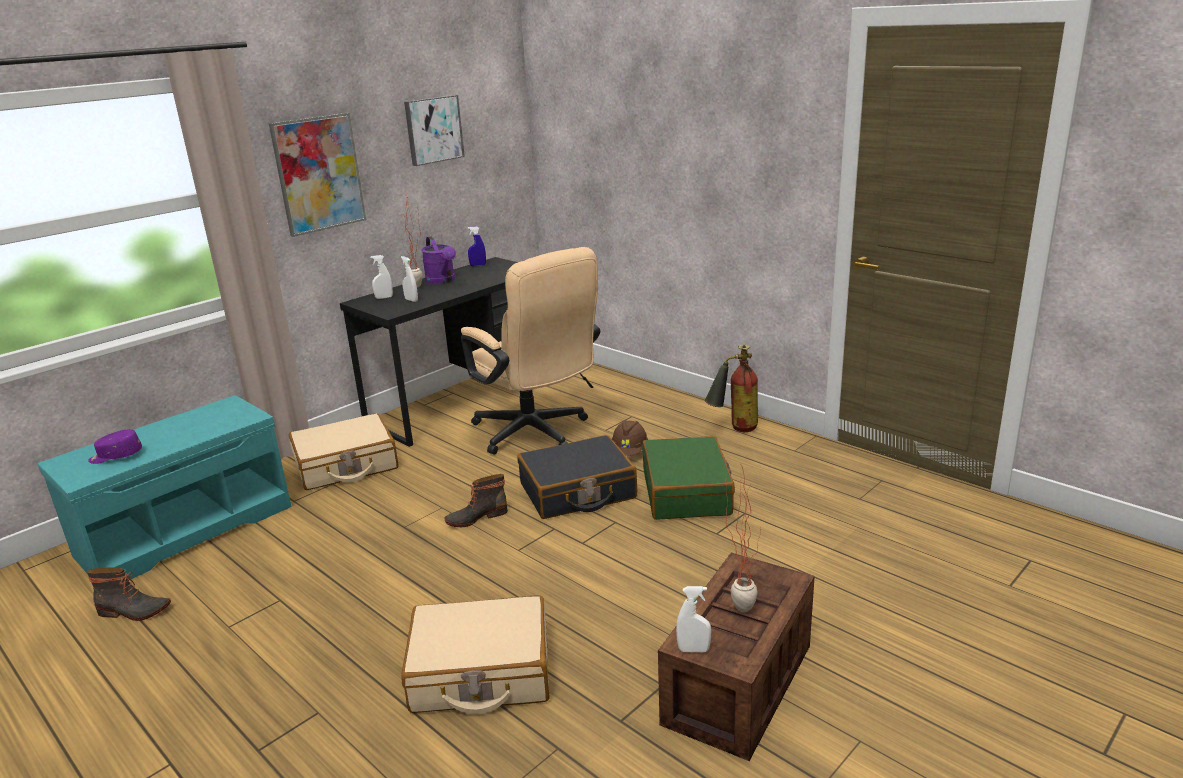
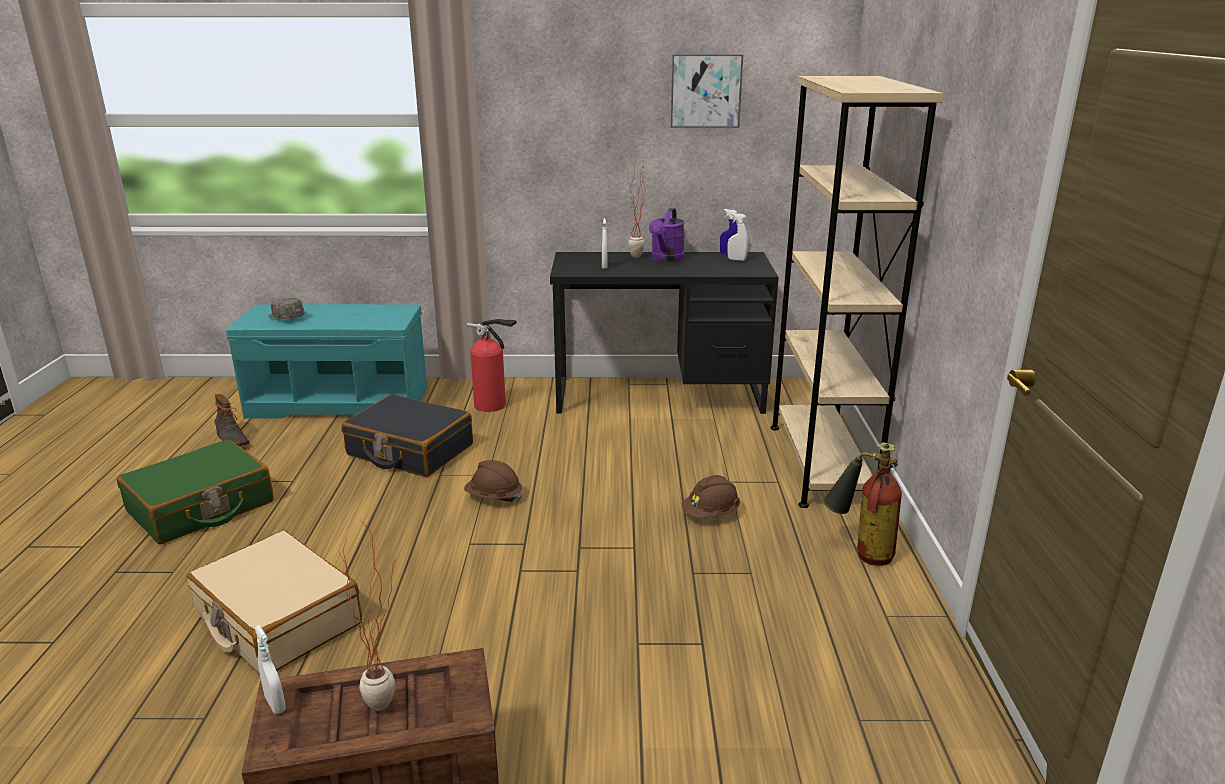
camera: 45 degrees right, 0 degrees up
purple cap [88,429,142,464] -> grey cap [269,298,305,319]
picture [269,113,366,237] -> none
beige suitcase [289,413,399,490] -> fire extinguisher [467,319,517,412]
white spray bottle [370,255,393,299] -> white spray bottle moved to [727,213,748,261]
boot [444,474,508,527] -> brown hard hat [464,460,522,502]
beige office chair [461,247,600,455] -> none
black suitcase [517,435,637,519] -> black suitcase moved to [341,394,473,477]
green suitcase [642,436,735,520] -> green suitcase moved to [117,440,274,544]
none -> beige bookcase [771,76,944,508]

